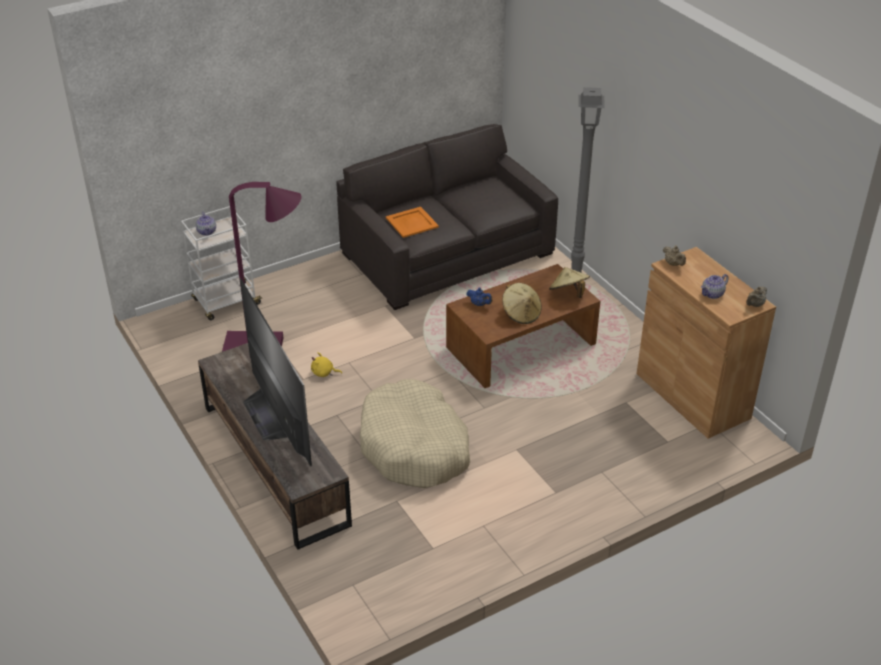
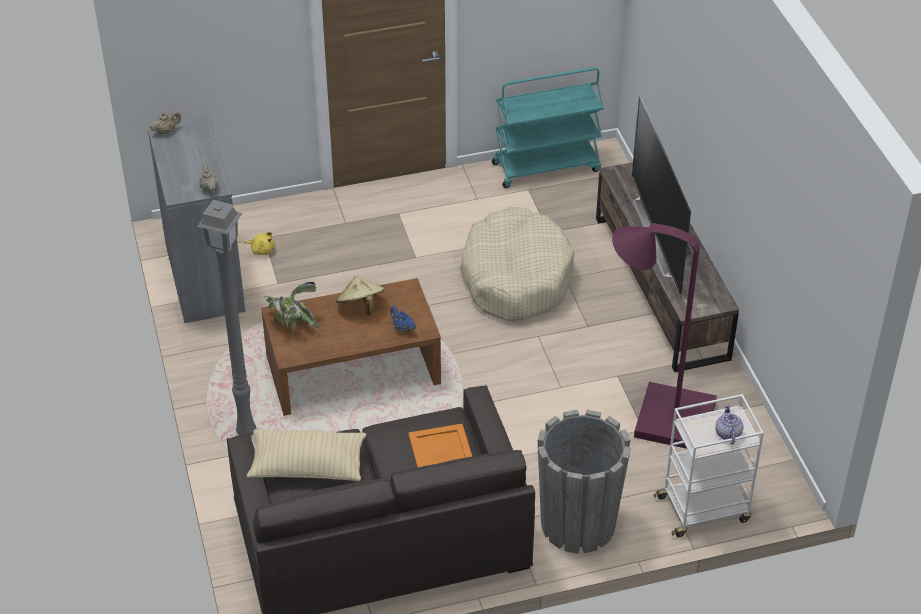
camera: 165 degrees left, 5 degrees up
yellow plush toy [311,352,342,377] -> yellow plush toy moved to [244,232,275,255]
beige hat [549,267,590,298] -> potted plant [262,282,320,330]
brown cabinet [637,247,776,439] -> grey cabinet [147,117,246,323]
teapot [701,274,729,299] -> none
none -> beige pillow [247,429,367,481]
none -> turquoise cart [492,67,604,188]
none -> grey planter [538,410,631,554]

